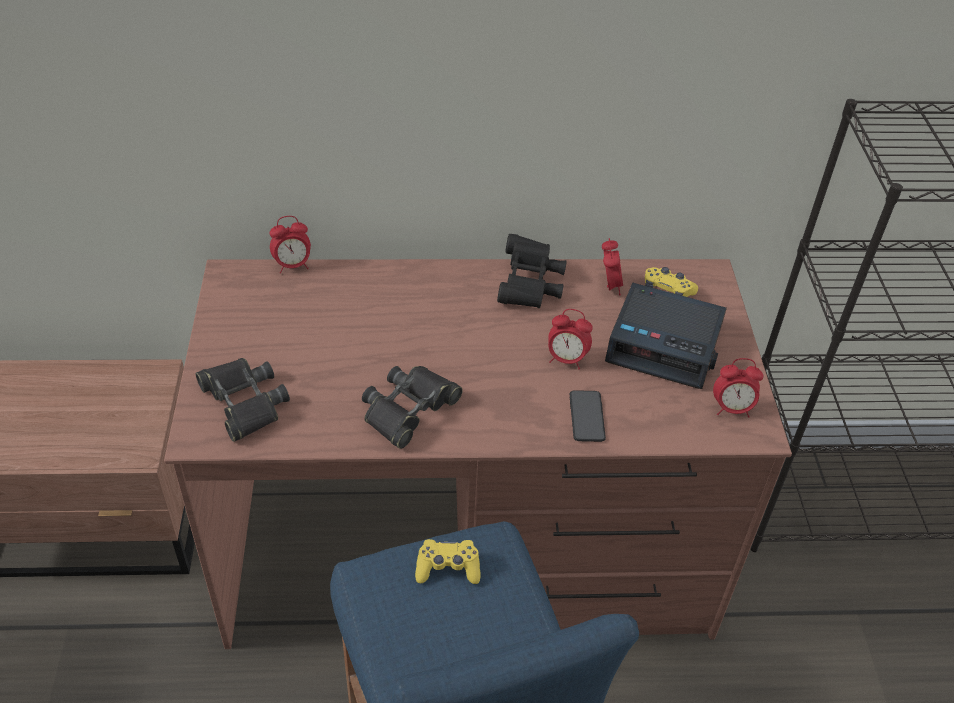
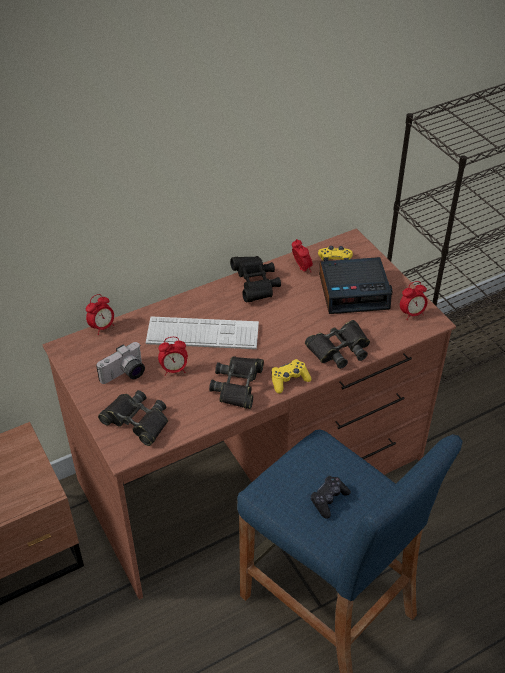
camera: 25 degrees left, 0 degrees up
yellow game controller [415,539,481,584] -> yellow game controller moved to [272,359,312,393]
alarm clock [548,309,593,369] -> alarm clock moved to [158,337,188,376]
phone [570,390,606,442] -> black binoculars [305,320,370,369]
none -> camera [96,342,145,384]
none -> keyboard [146,316,259,349]
none -> black game controller [311,476,351,519]

